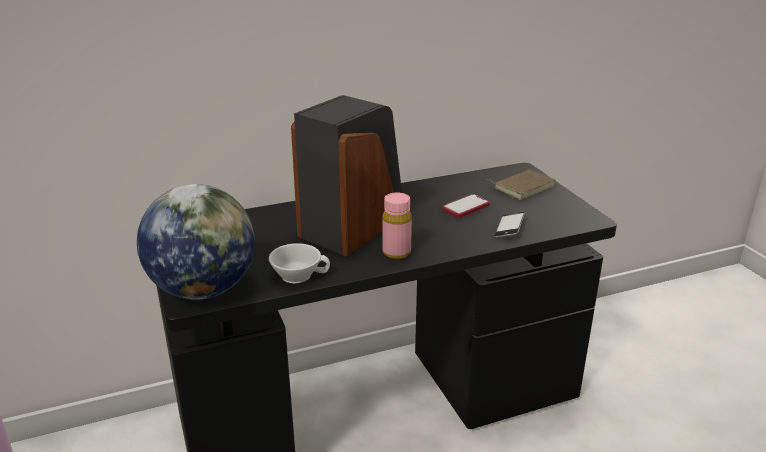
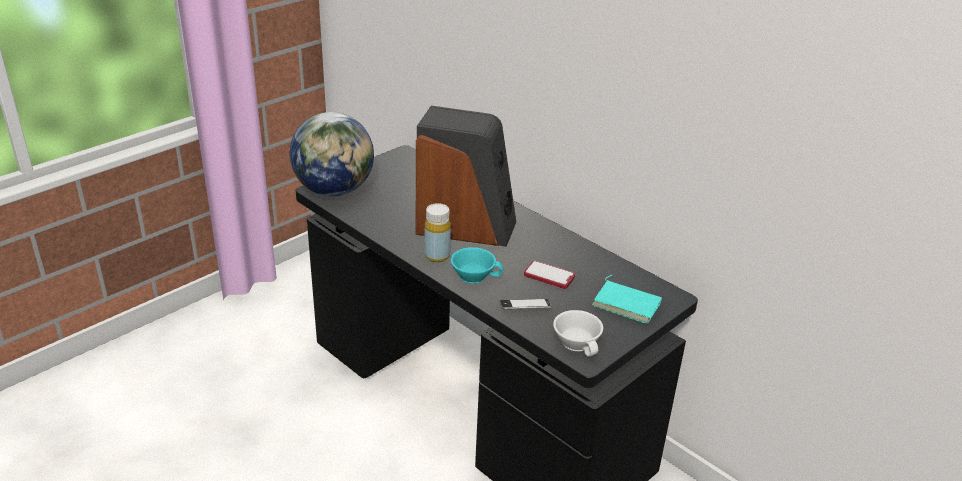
camera: 65 degrees right, 5 degrees up
white cup [269,243,330,283] -> white cup moved to [553,310,603,357]
pink bottle [382,193,412,259] -> yellow bottle [424,203,451,262]
brown book [486,170,555,200] -> turquoise book [592,275,662,324]
none -> turquoise cup [451,247,503,284]

